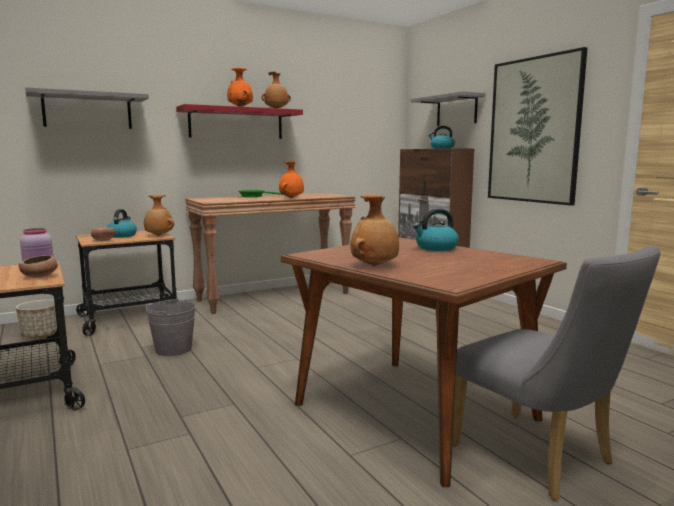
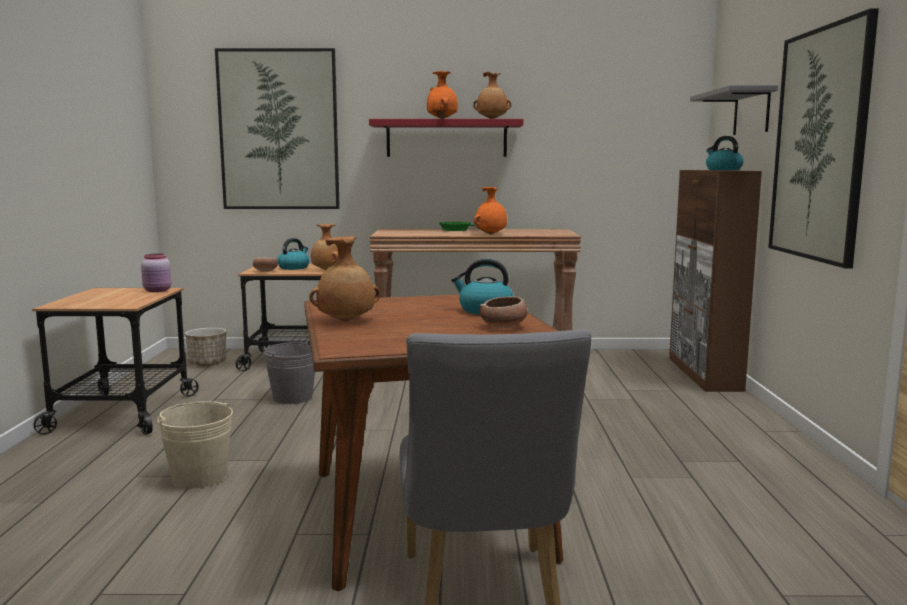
camera: 30 degrees right, 0 degrees up
bowl [19,255,58,278] -> bowl moved to [480,296,528,328]
grey shelf [25,87,149,129] -> picture [215,48,340,209]
none -> beige bucket [157,401,233,488]

